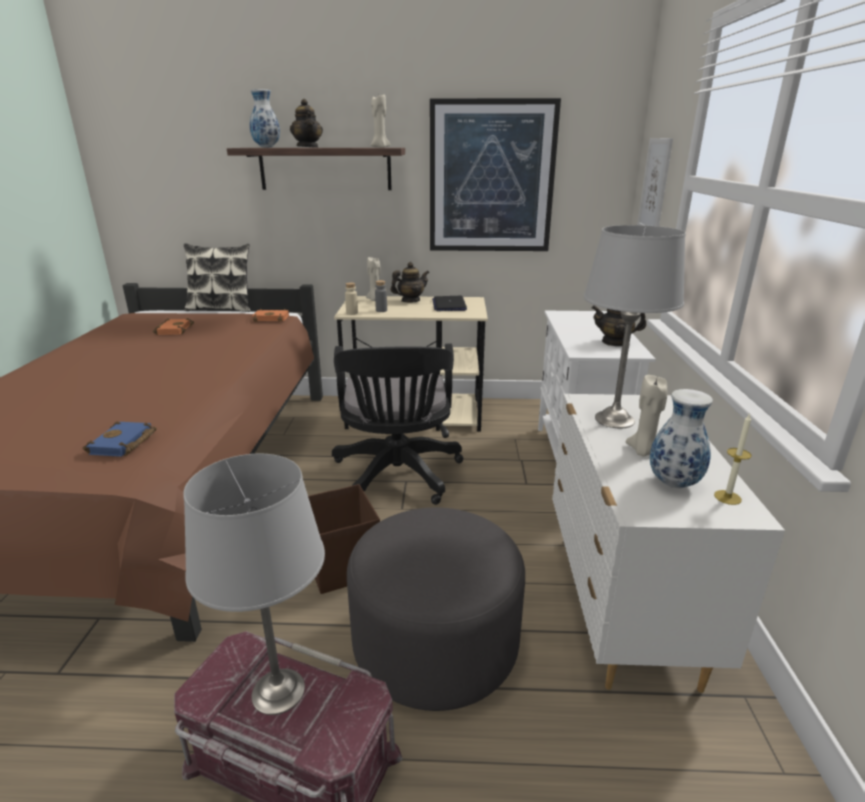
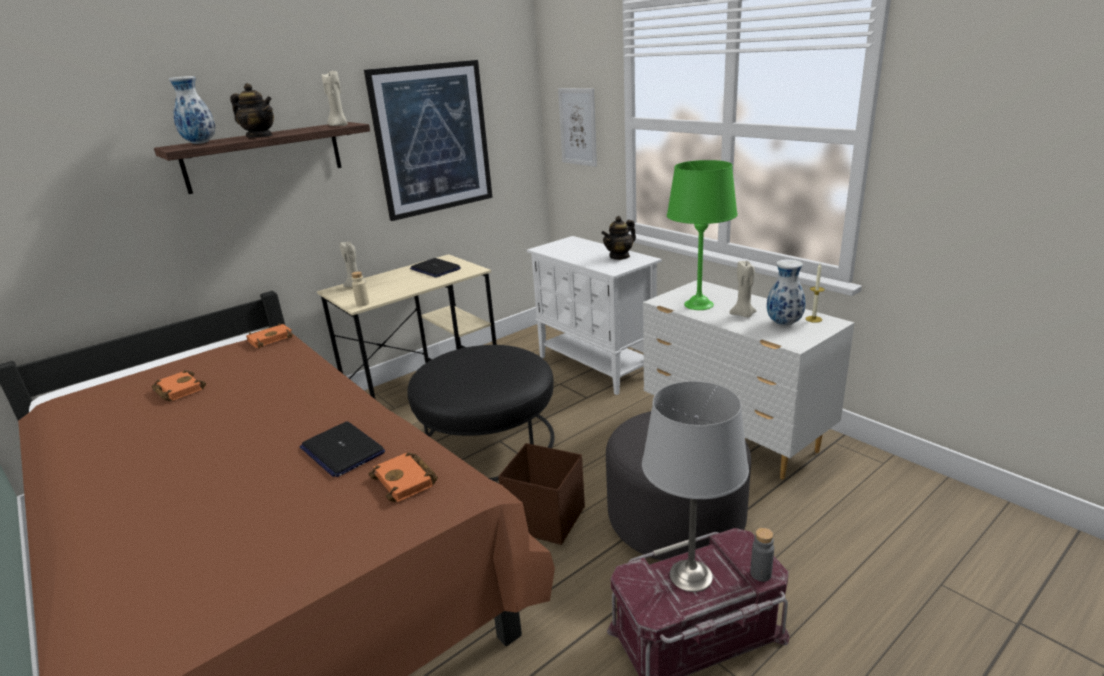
camera: 40 degrees left, 0 degrees up
blue book [83,421,157,457] -> orange book [368,452,438,502]
pillow [184,243,251,312] -> none
black office chair [332,344,464,505] -> black ottoman [407,345,555,481]
grey bottle [375,280,387,312] -> grey bottle moved to [750,528,774,582]
teapot [391,262,430,302] -> none
grey table lamp [584,225,686,428] -> green table lamp [667,160,738,310]
none -> laptop [300,421,385,477]

